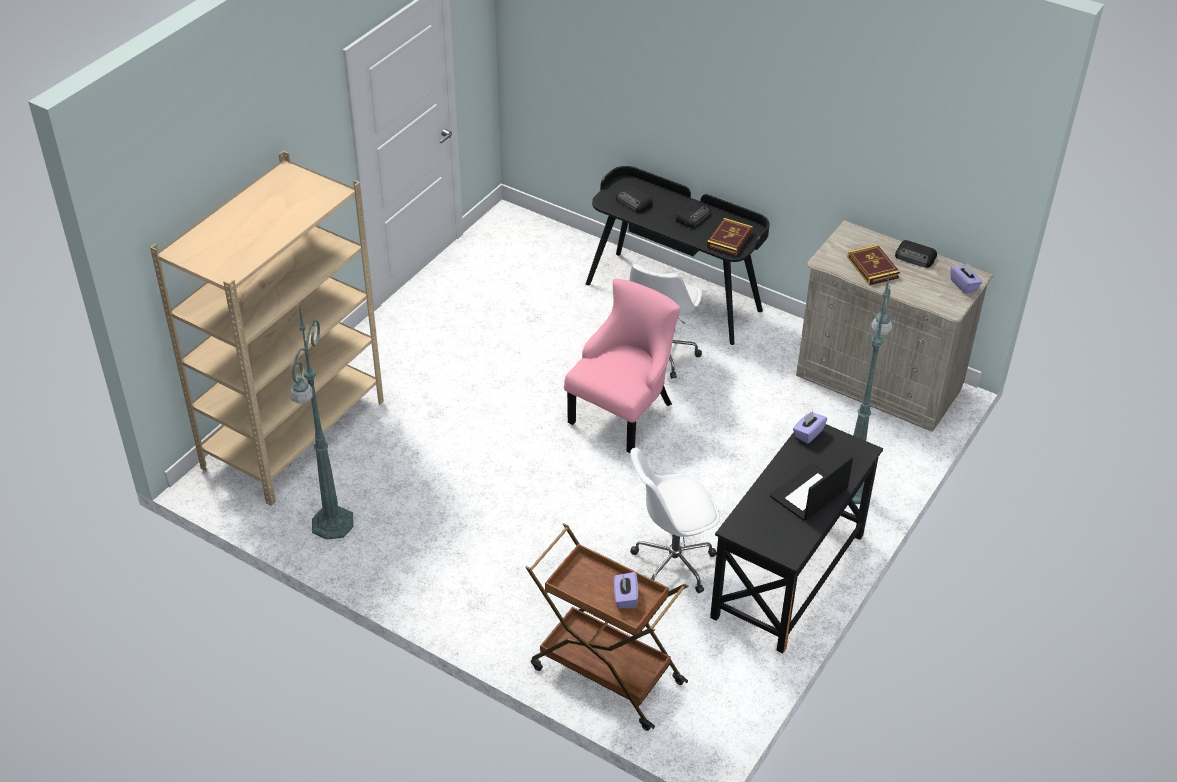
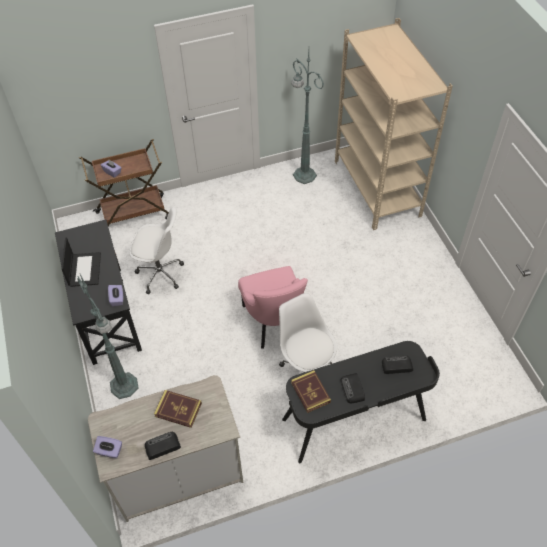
camera: 130 degrees right, 10 degrees up
white office chair [630,447,720,593] -> white office chair turned 75 degrees clockwise [129,207,184,294]

